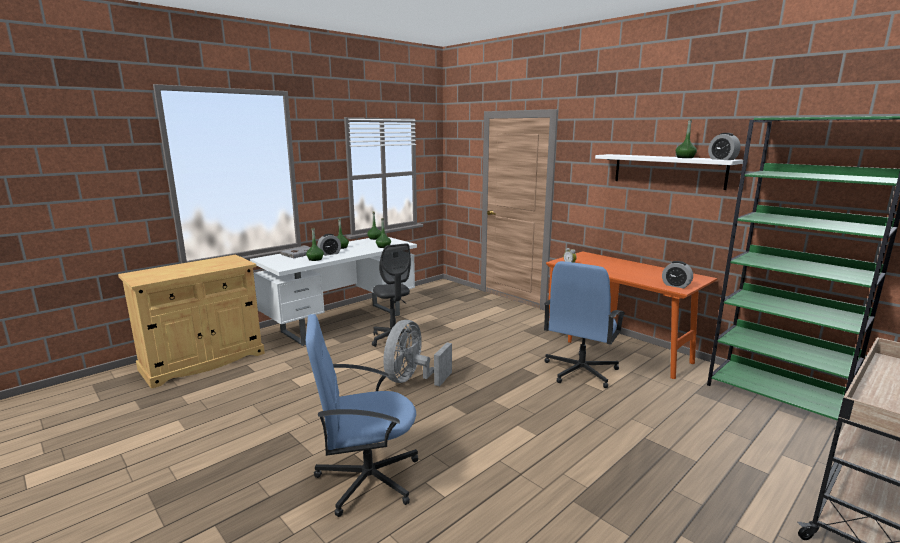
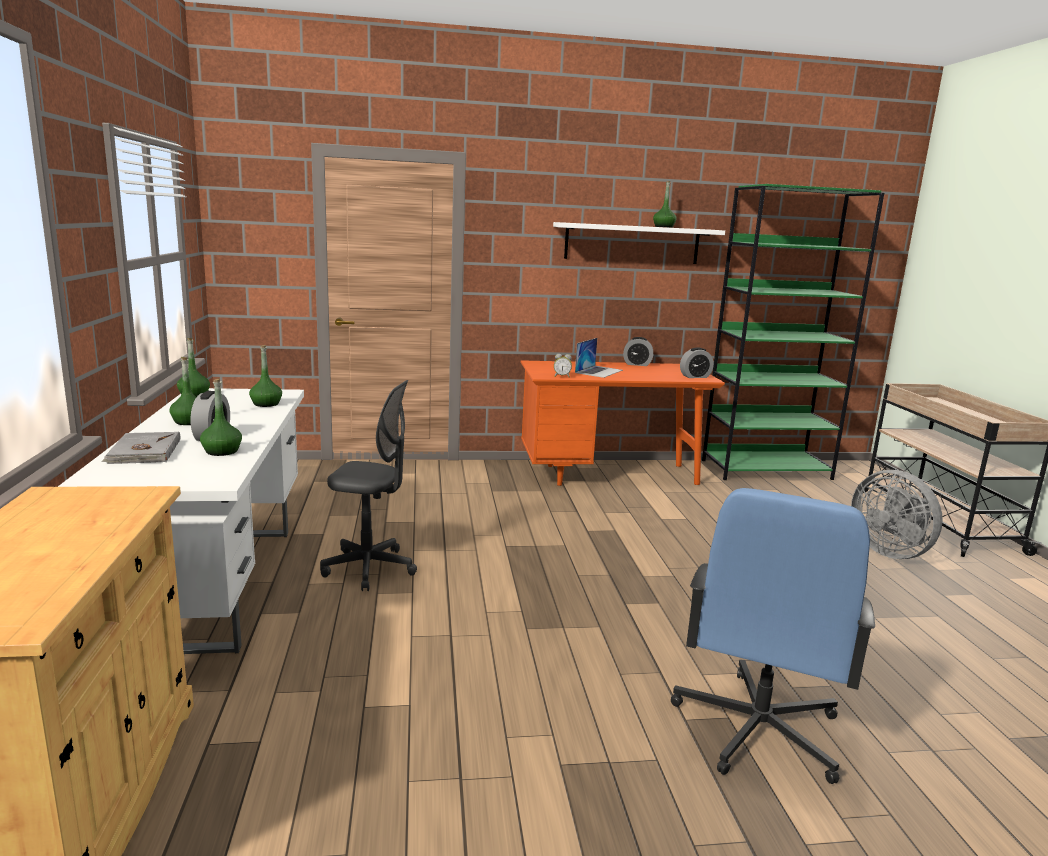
camera: 55 degrees left, 0 degrees up
grey fan [383,320,452,386] -> grey fan moved to [851,470,943,559]
blue office chair [544,261,626,388] -> none
alarm clock [708,133,741,160] -> alarm clock moved to [623,337,653,366]
none -> laptop [575,338,623,378]

